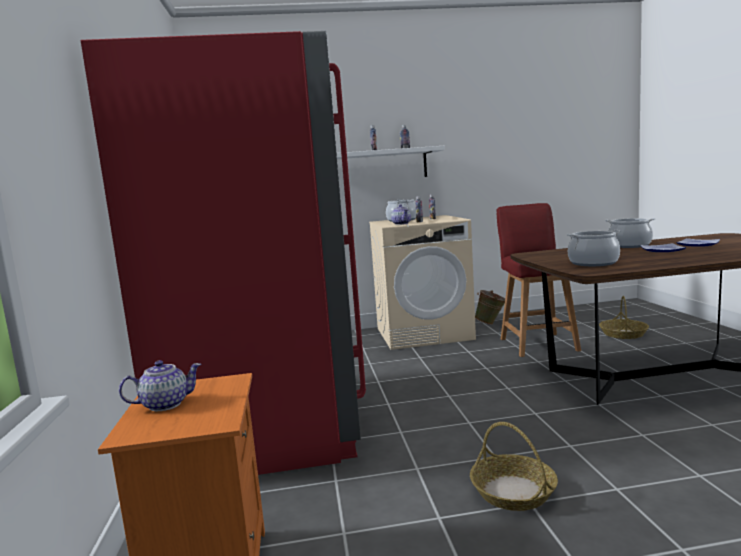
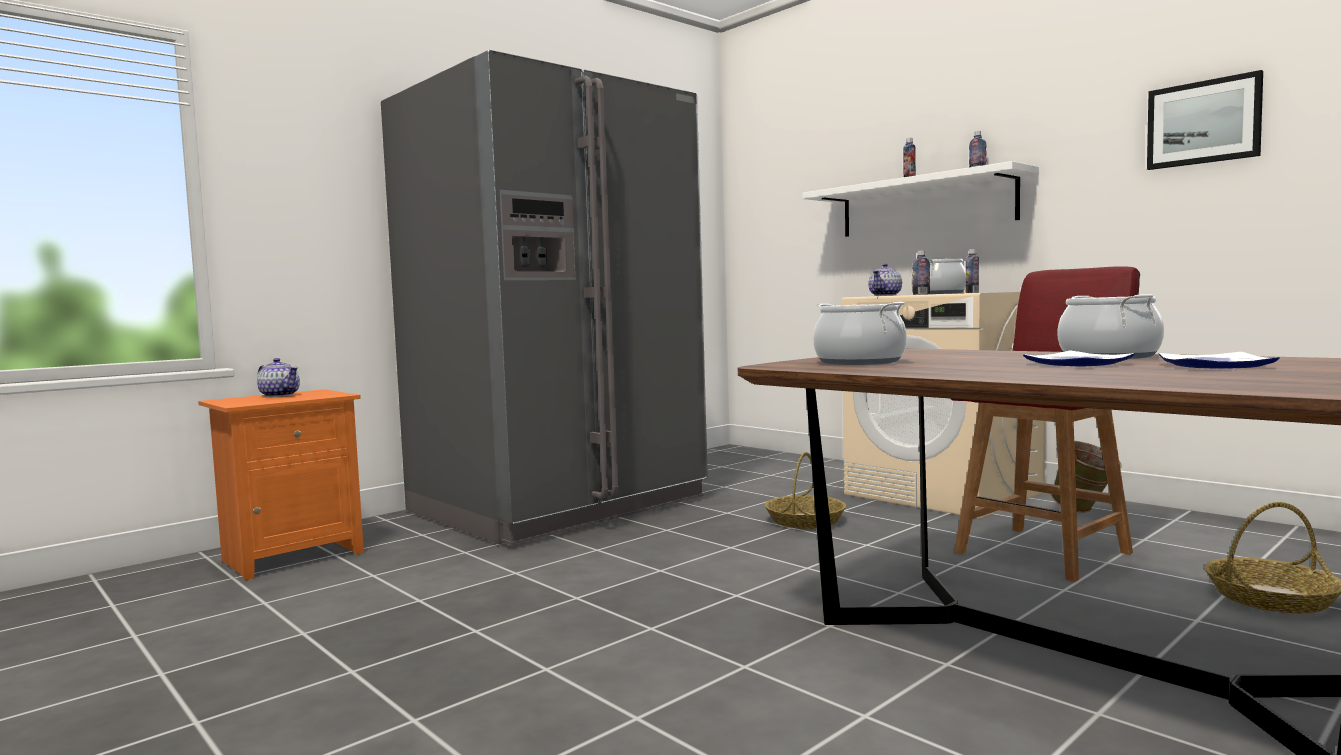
camera: 55 degrees right, 5 degrees down
red fridge [81,31,366,475] -> grey fridge [381,50,708,545]
basket [470,422,558,511] -> basket moved to [765,452,846,529]
none -> picture [1147,70,1263,170]

